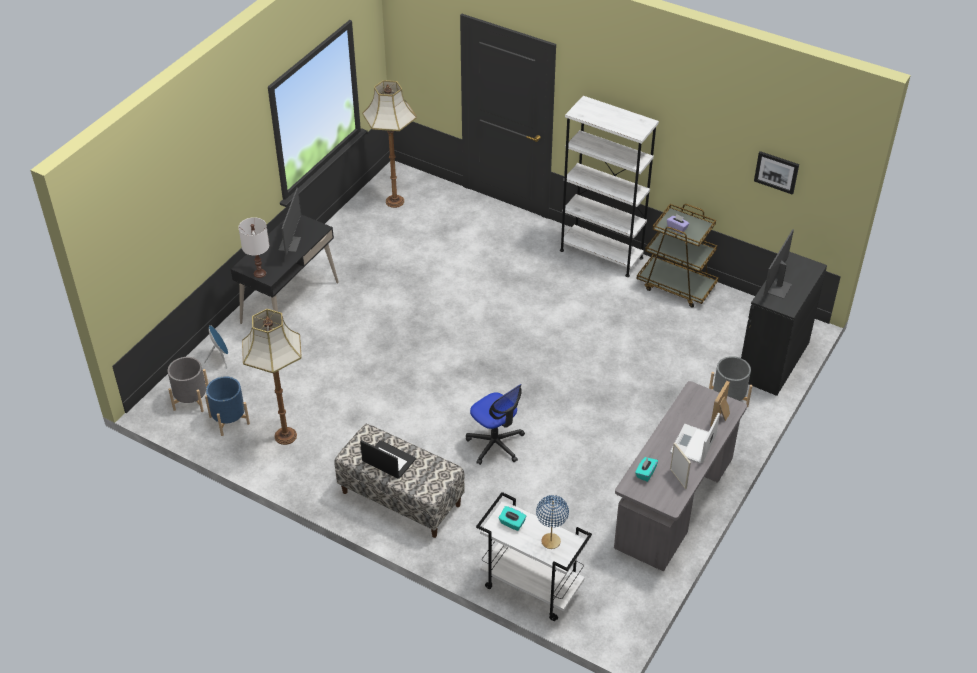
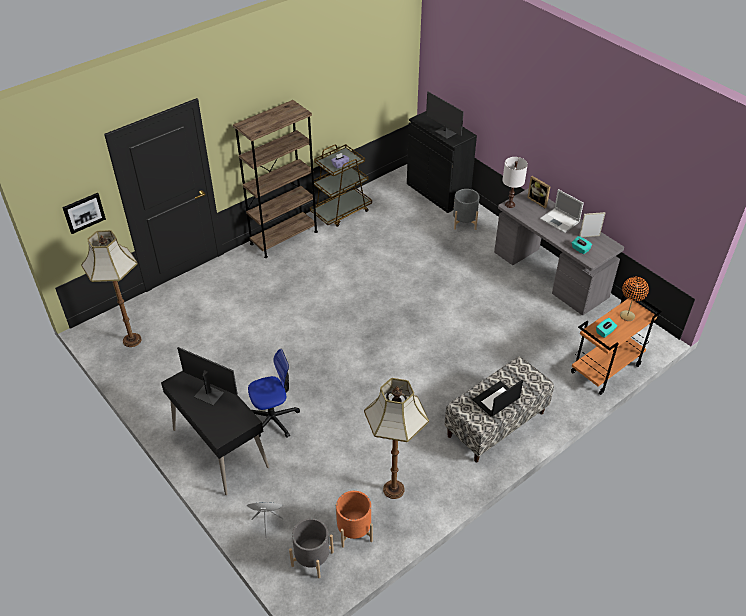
camera: 70 degrees left, 0 degrees up
blue planter [205,376,250,436] -> orange planter [336,491,373,548]
white table lamp [238,217,269,278] -> white table lamp moved to [502,157,528,208]
office chair [466,384,525,465] -> office chair moved to [248,349,300,438]
white cart [476,492,592,621] -> orange cart [571,291,662,395]
blue table lamp [536,495,569,549] -> orange table lamp [620,277,649,321]
white bookcase [560,96,659,277] -> brown bookcase [233,100,318,258]
picture [754,151,799,195] -> picture moved to [62,193,106,234]

